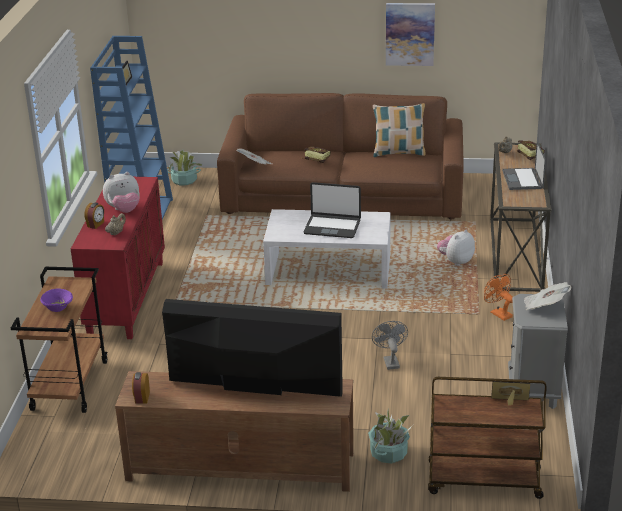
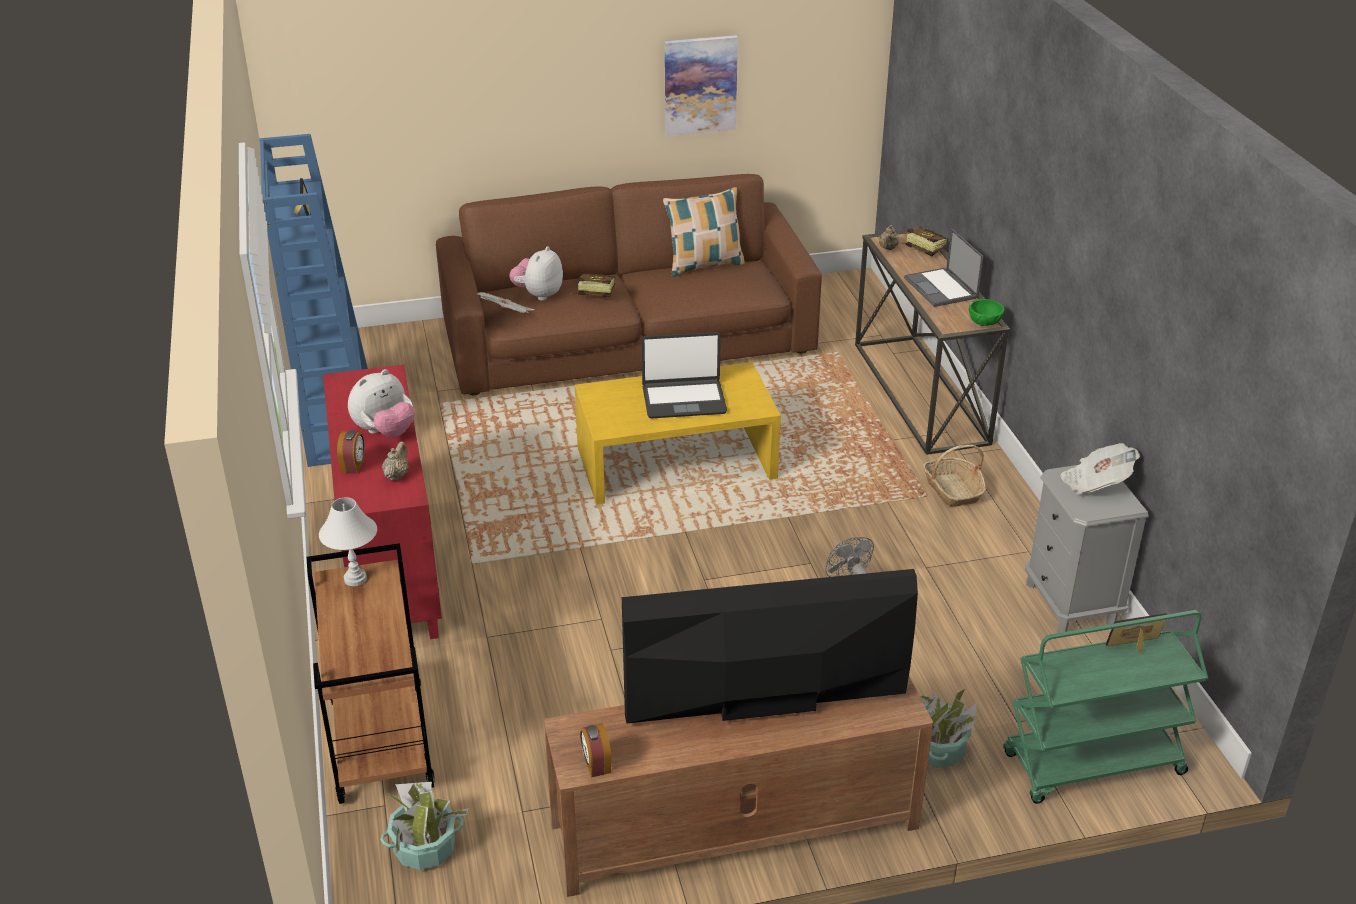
camera: 20 degrees left, 5 degrees up
purple bowl [40,289,73,312] -> none
potted plant [167,150,203,185] -> potted plant moved to [380,782,469,870]
white coffee table [263,209,391,289] -> yellow coffee table [575,362,781,505]
brown cart [428,377,547,499] -> green cart [1003,610,1208,804]
plush toy [437,229,475,266] -> plush toy moved to [509,246,563,301]
orange fan [484,274,513,321] -> basket [923,445,986,507]
none -> white table lamp [319,497,377,586]
none -> green bowl [969,299,1004,326]

